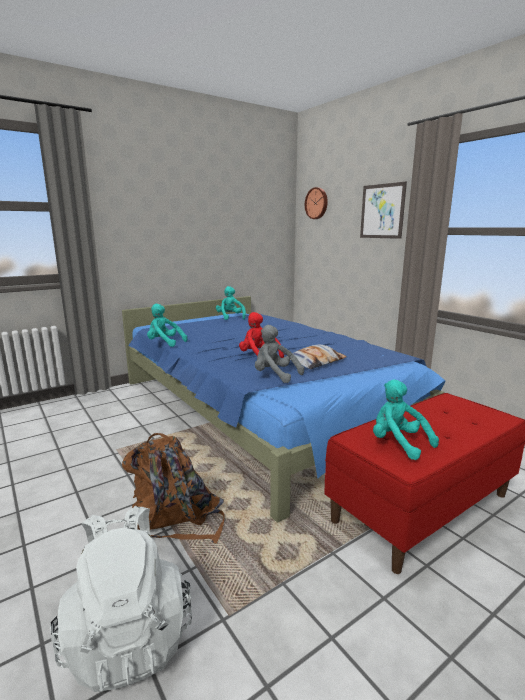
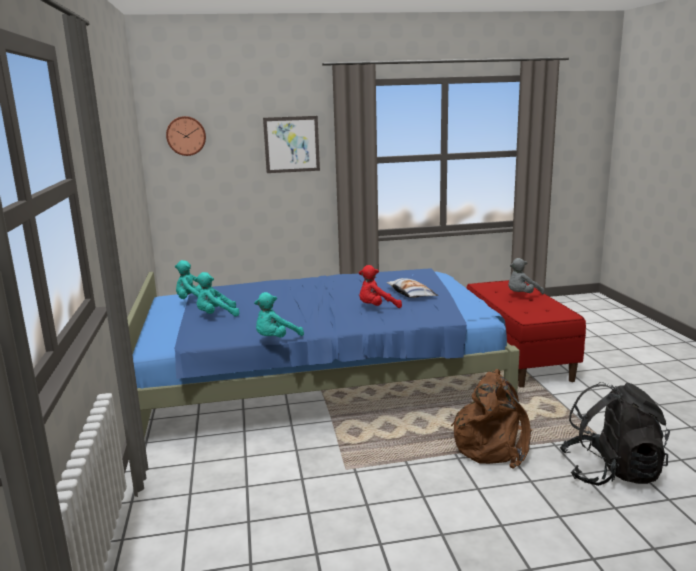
camera: 65 degrees left, 0 degrees up
white backpack [50,506,192,692] -> black backpack [560,382,670,486]
grey plush toy [255,325,304,383] -> grey plush toy moved to [508,258,544,294]
turquoise plush toy [373,379,439,460] -> turquoise plush toy moved to [194,272,239,316]

